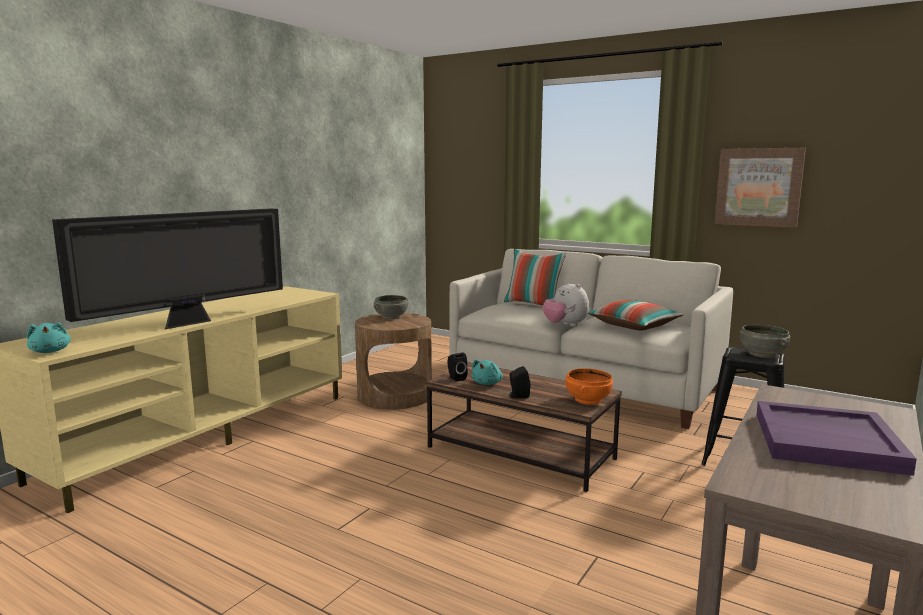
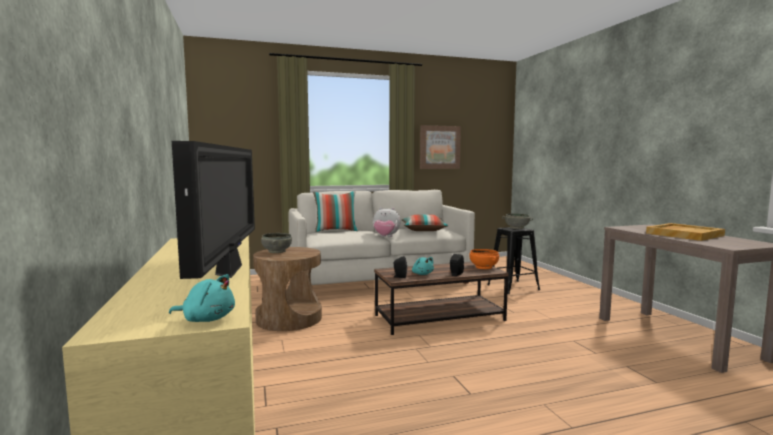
camera: 50 degrees left, 5 degrees down
purple tray [756,401,917,476] -> beige tray [646,223,725,241]

